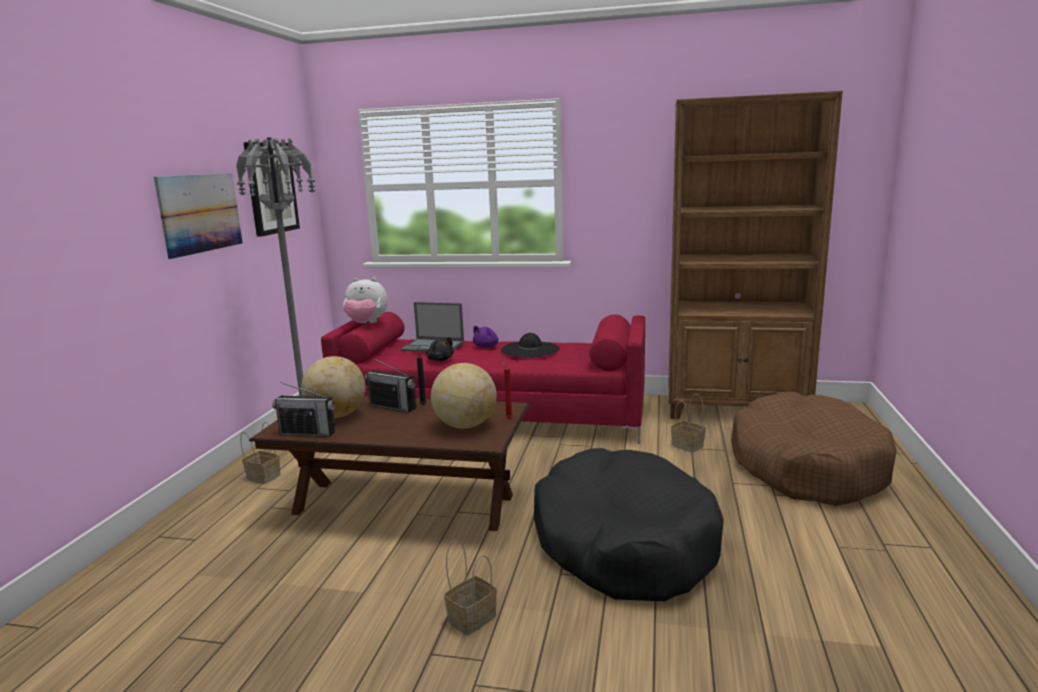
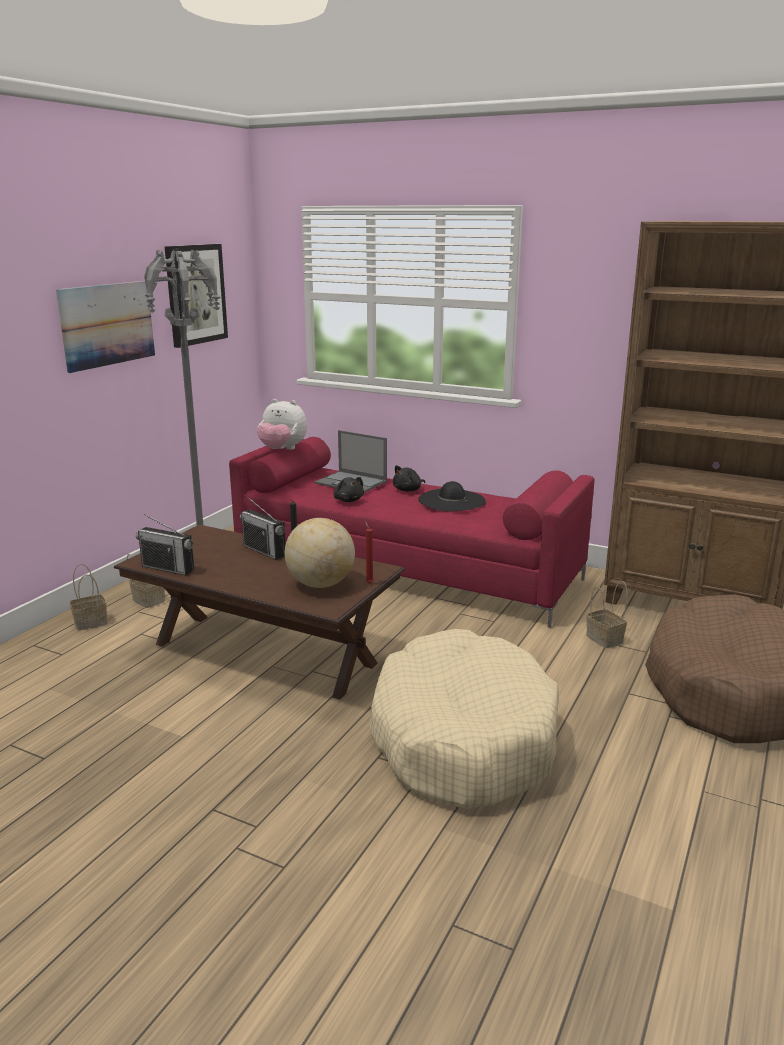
camera: 15 degrees right, 5 degrees up
globe [301,356,365,418] -> none
basket [444,540,497,635] -> basket moved to [70,564,108,631]
purple plush toy [473,326,499,348] -> black plush toy [393,465,426,491]
black dog bed [534,448,724,601] -> beige dog bed [368,629,559,809]

